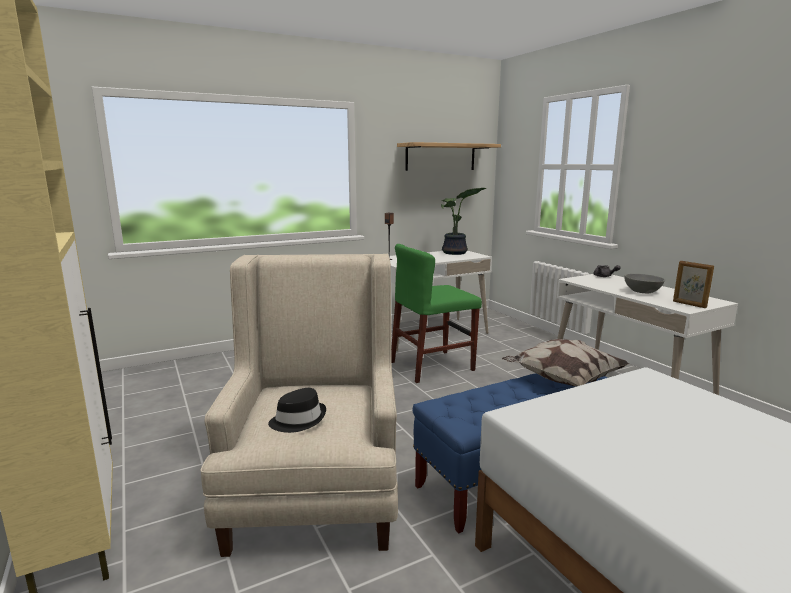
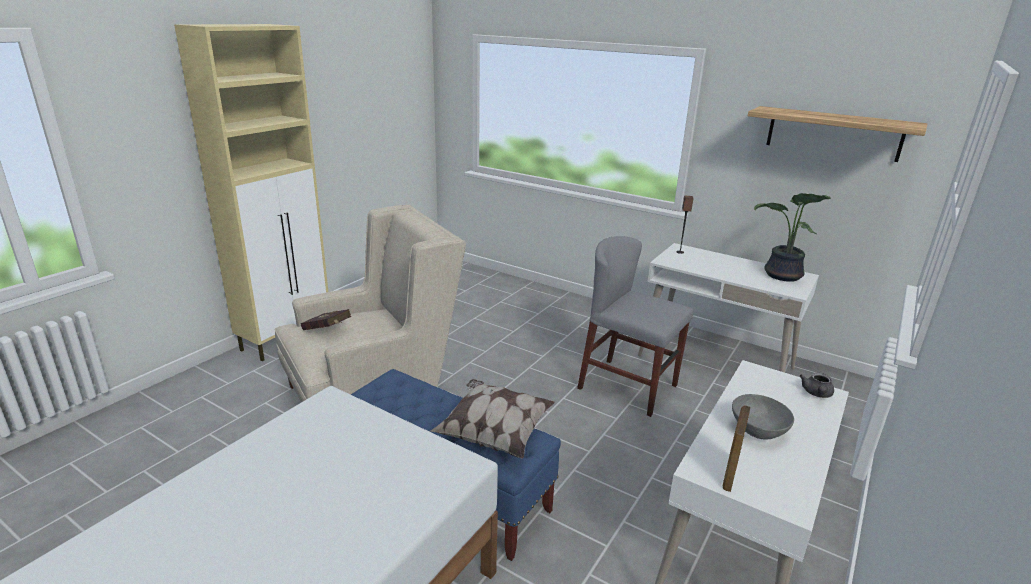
camera: 60 degrees right, 10 degrees up
black hat [268,388,326,433] -> red book [301,309,351,330]
green chair [391,244,482,383] -> grey chair [577,236,693,417]

